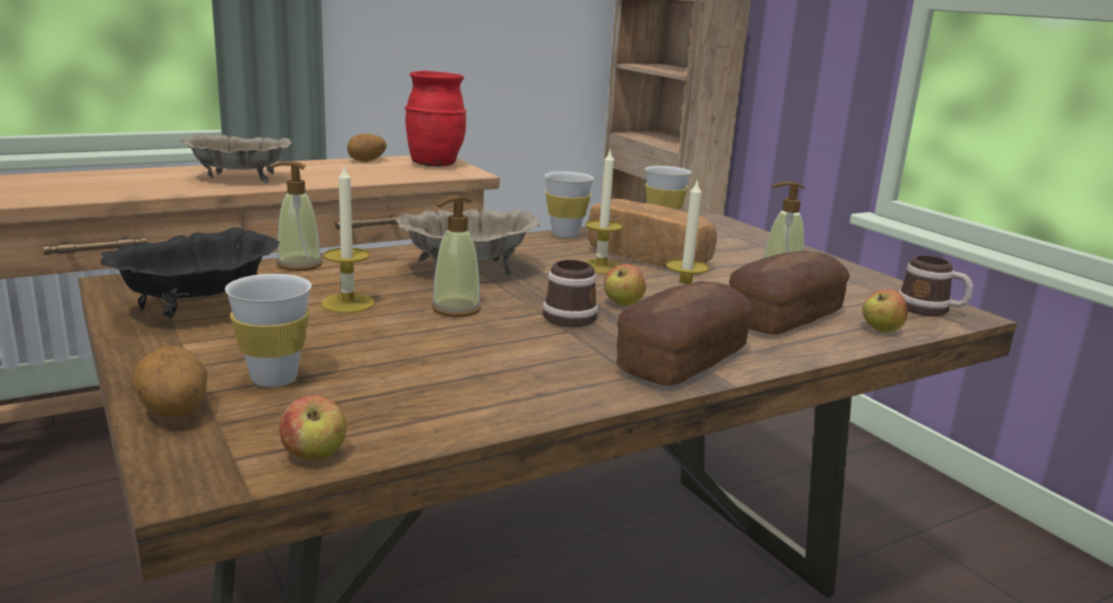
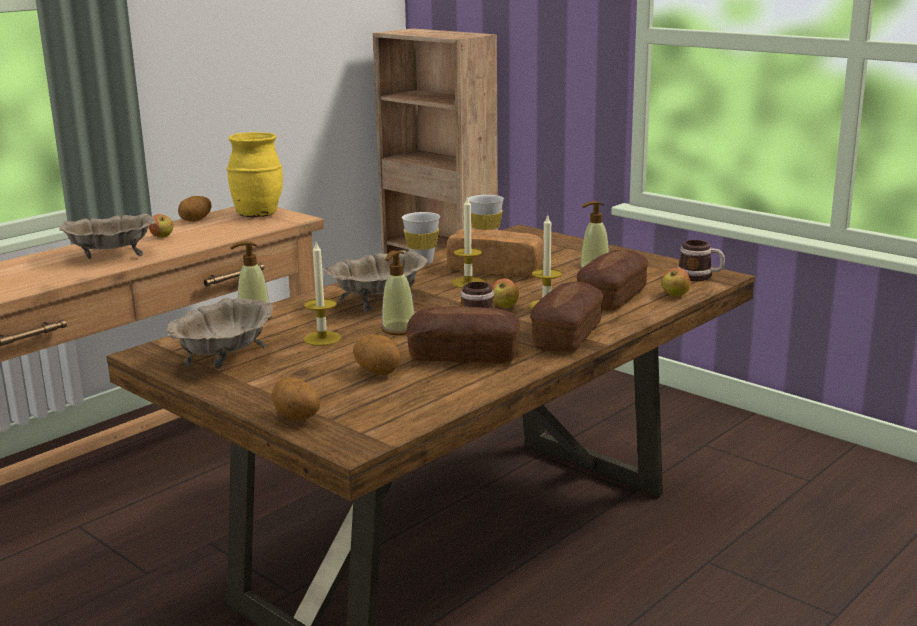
camera: 15 degrees left, 0 degrees up
black bowl [101,228,280,318] -> beige bowl [166,298,273,369]
white cup [225,274,312,387] -> none
apple [279,395,346,460] -> apple moved to [149,214,173,238]
red vase [405,71,466,167] -> yellow vase [226,132,283,218]
none -> potato [353,335,400,375]
none -> bread [407,306,520,364]

